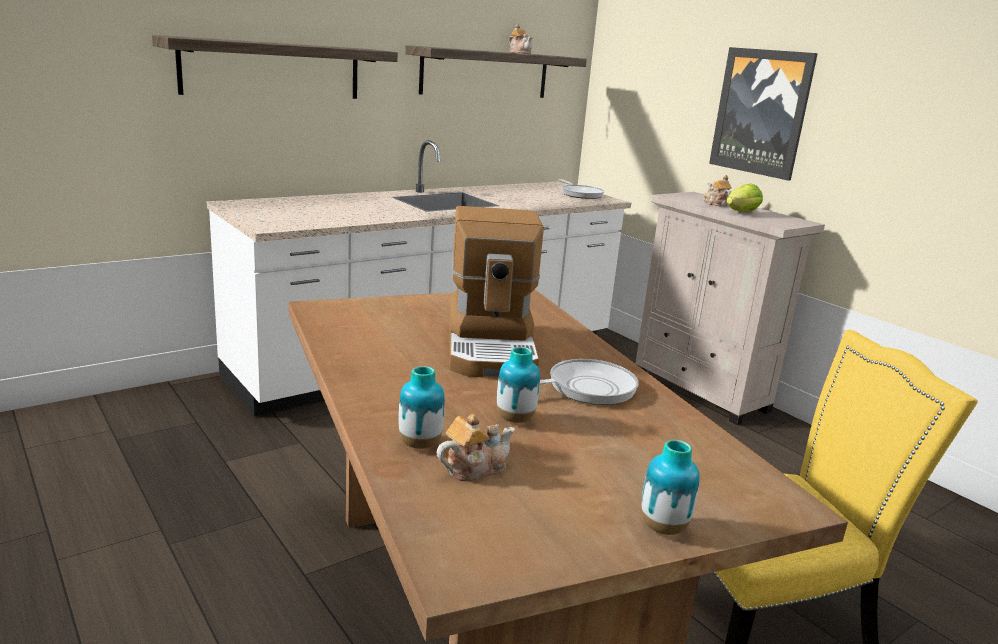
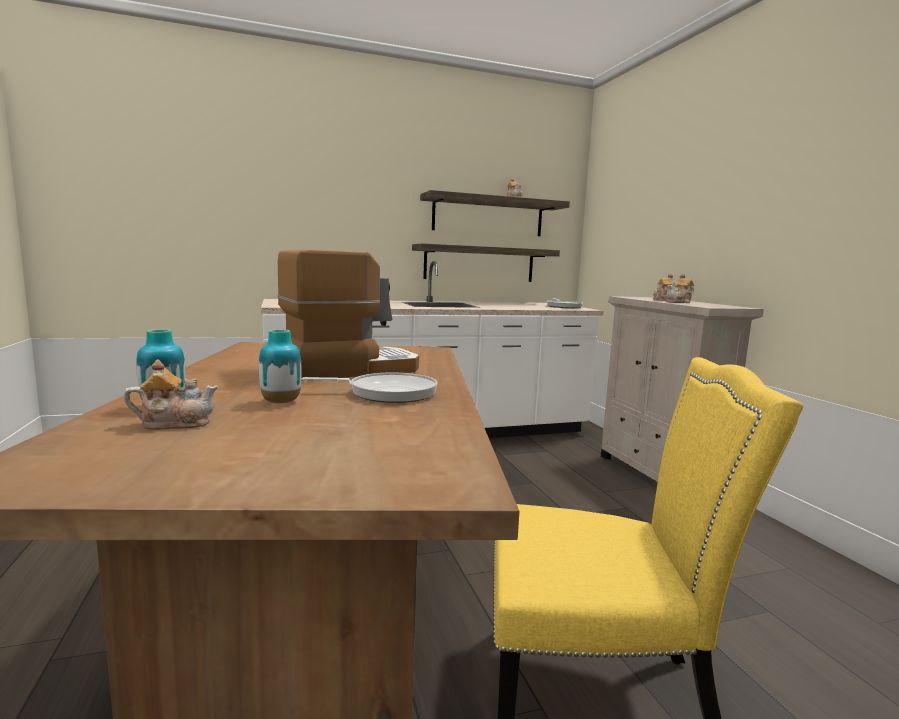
camera: 20 degrees right, 10 degrees down
shelf [152,35,398,99] -> shelf moved to [412,243,560,282]
coffee machine [449,206,544,377] -> coffee machine turned 135 degrees counterclockwise [277,249,419,381]
vase [641,439,700,535] -> none
picture [709,47,818,181] -> none
lettuce [727,184,763,212] -> teapot [666,274,694,303]

